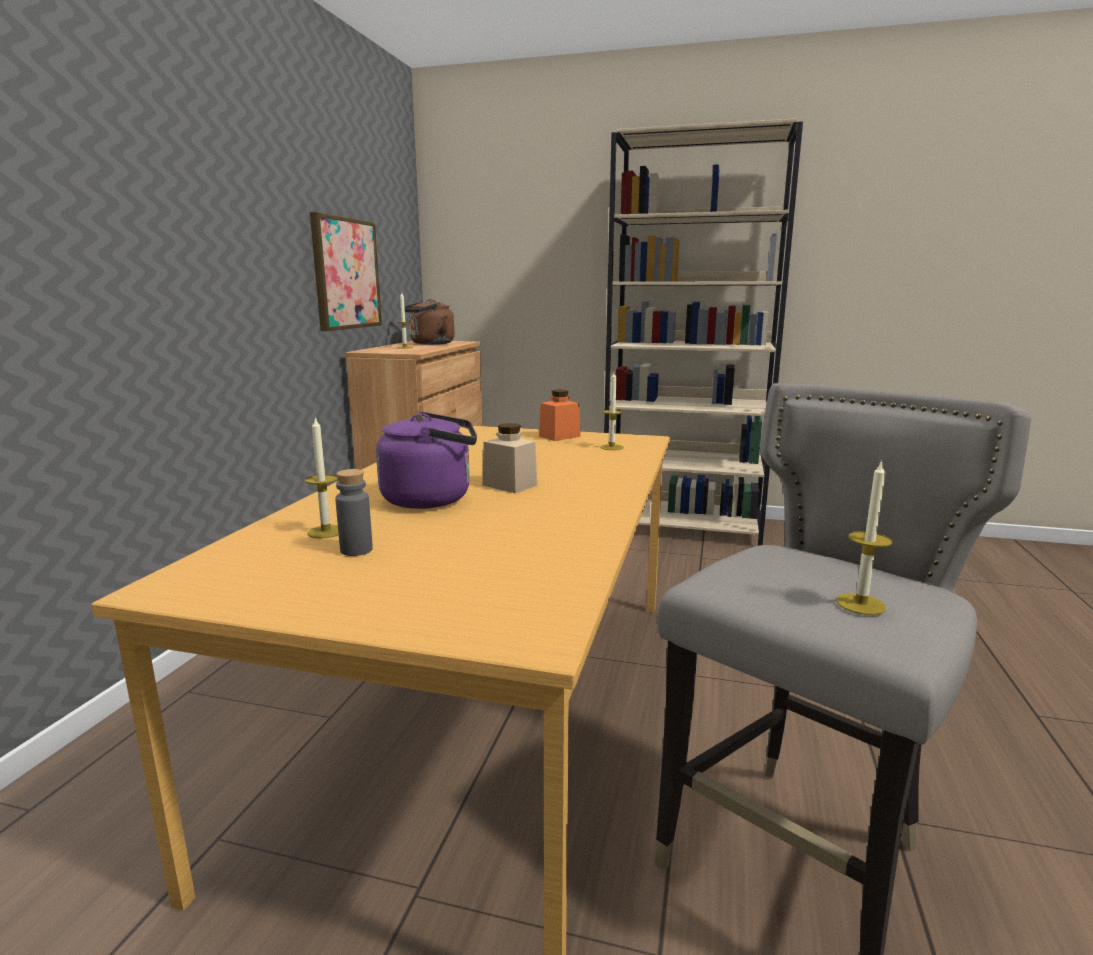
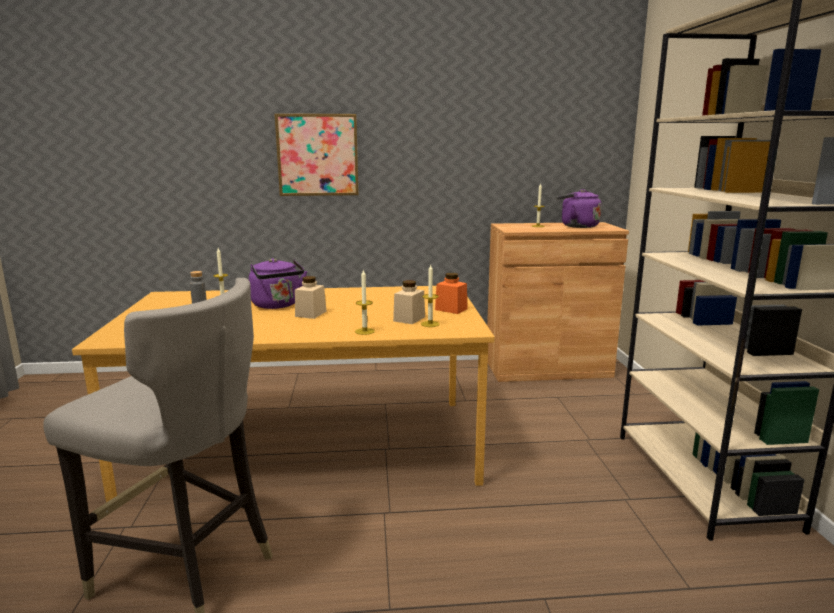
camera: 70 degrees right, 0 degrees up
picture [310,212,382,331] -> picture moved to [275,114,359,196]
brown kettle [400,299,455,345] -> purple kettle [557,189,602,228]
candle [836,460,893,615] -> candle moved to [355,270,375,335]
none -> beige jar [393,280,425,324]

